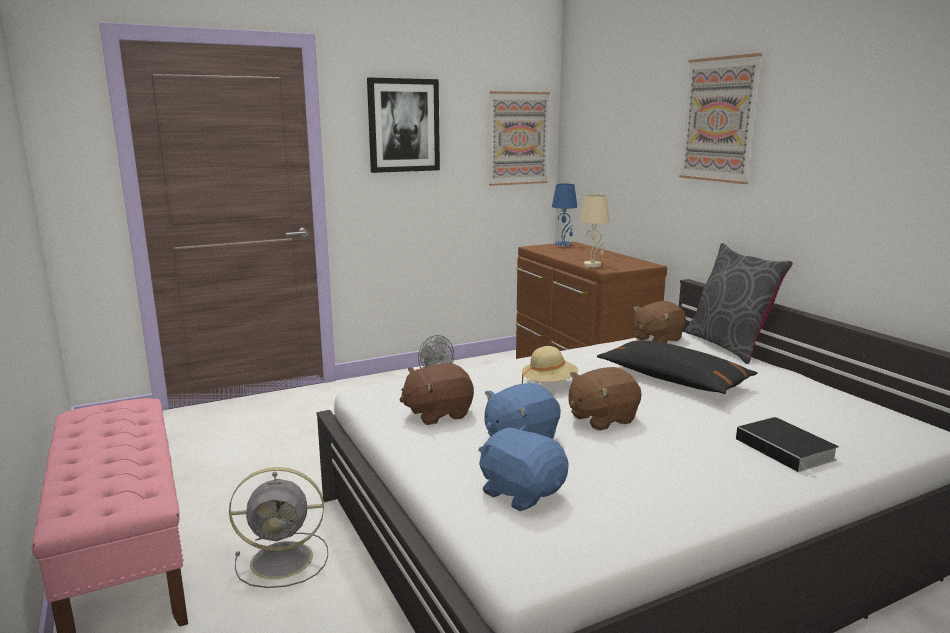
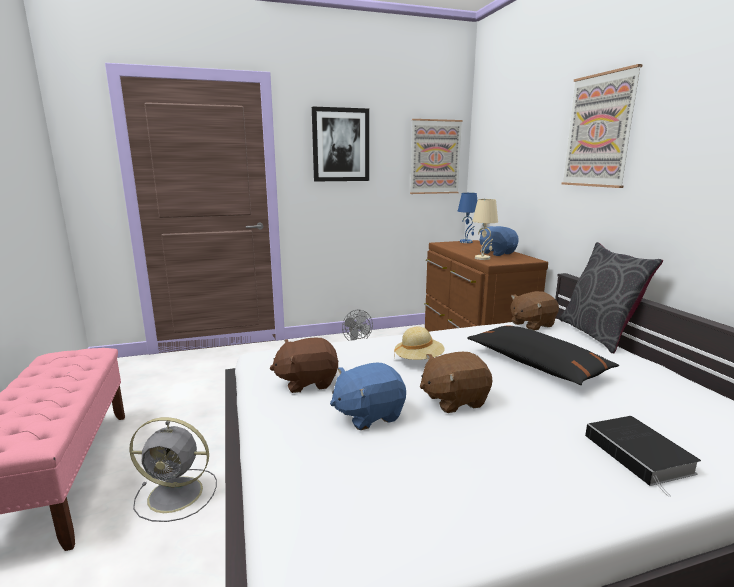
camera: 10 degrees right, 0 degrees up
blue plush toy [478,425,569,511] -> blue plush toy moved to [479,226,519,256]

